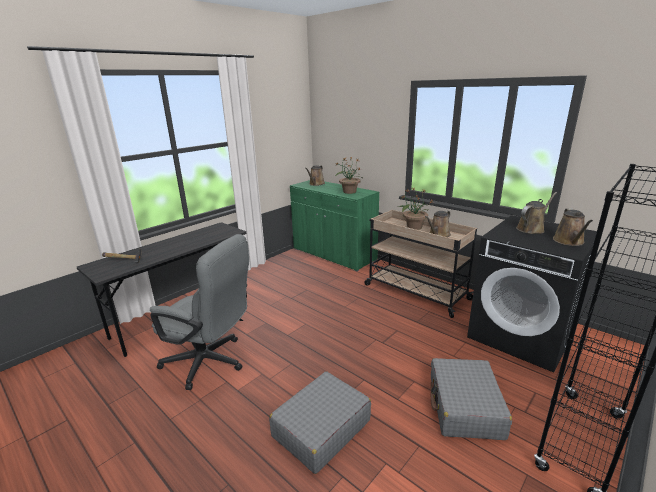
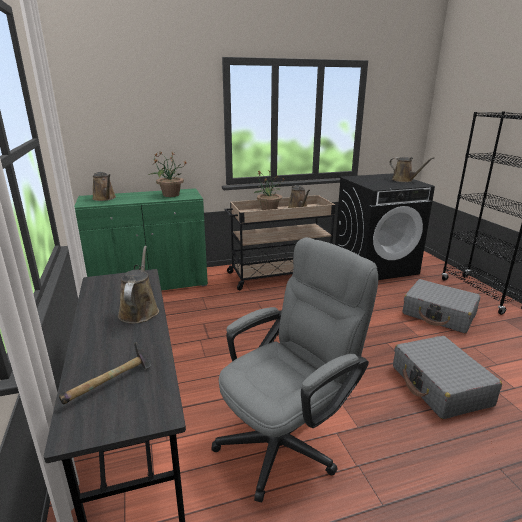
camera: 60 degrees left, 0 degrees up
brown watering can [516,192,557,234] -> brown watering can moved to [118,246,159,324]

